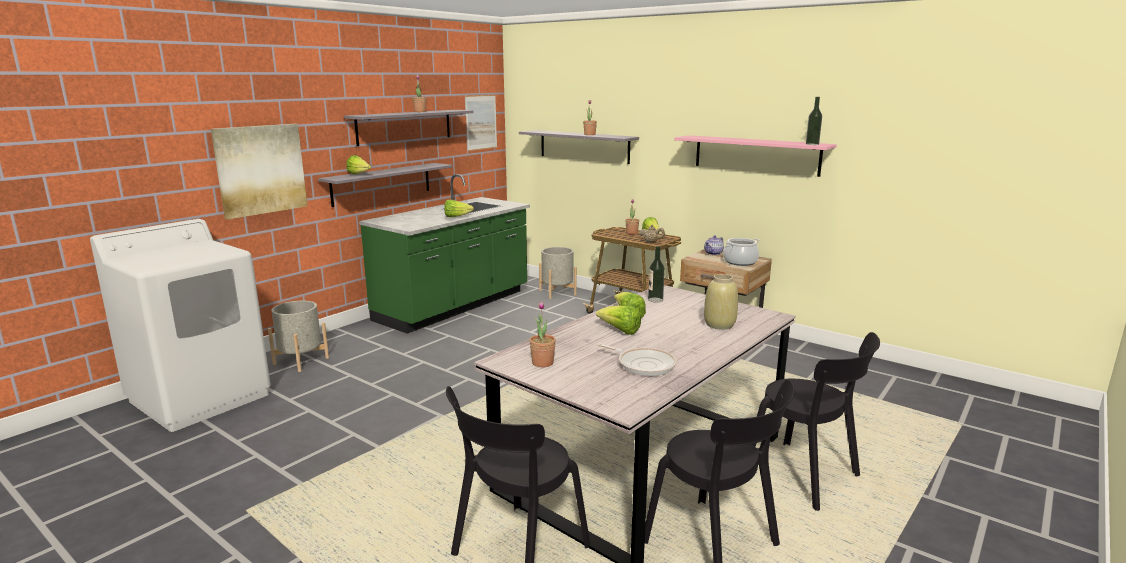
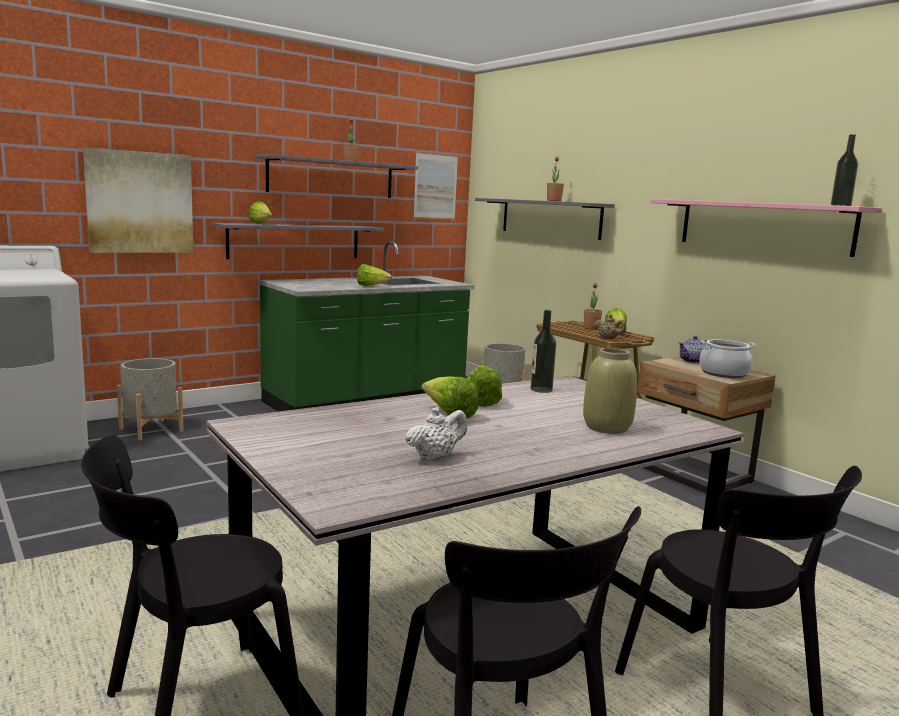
camera: 15 degrees right, 5 degrees down
potted plant [530,301,556,367] -> none
frying pan [598,343,677,376] -> white teapot [405,407,467,460]

